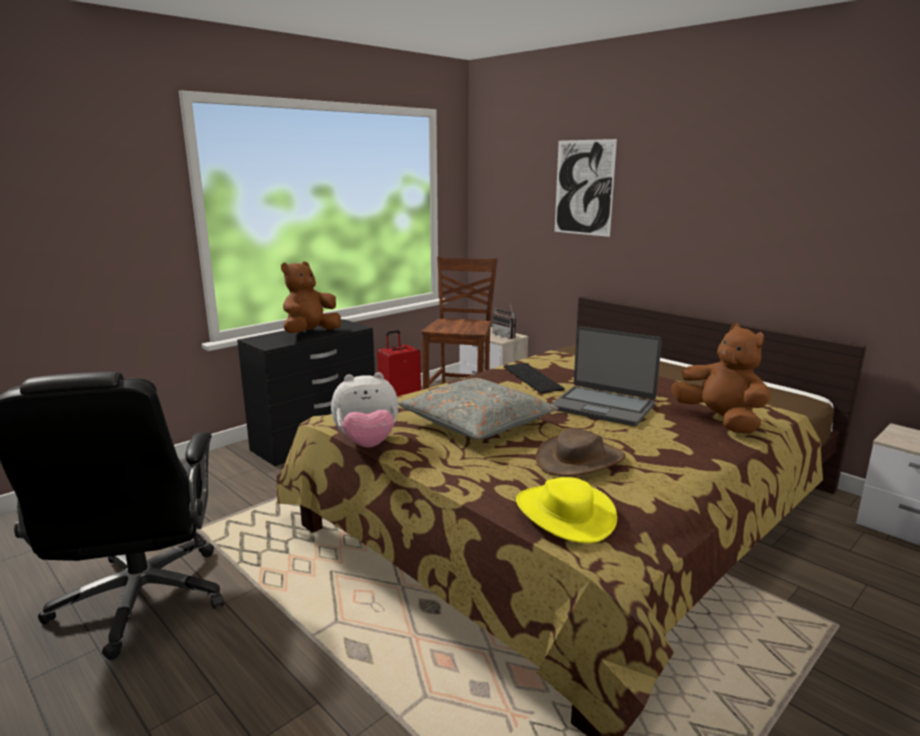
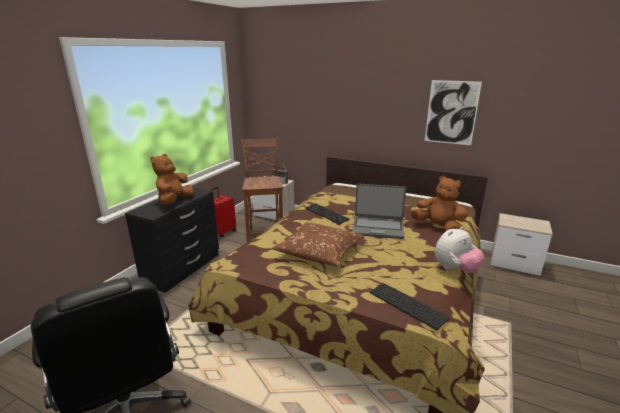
camera: 20 degrees left, 5 degrees up
plush toy [331,372,398,447] -> plush toy moved to [435,226,484,273]
grey pillow [398,378,558,439] -> brown pillow [272,223,364,266]
yellow hat [516,477,617,543] -> keyboard [370,283,450,330]
brown hat [536,428,626,476] -> none
picture [555,139,617,237] -> picture moved to [425,80,482,145]

